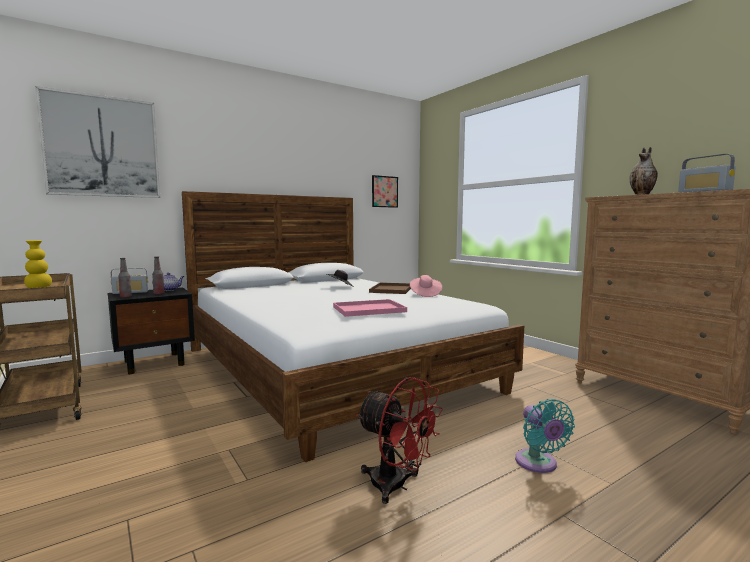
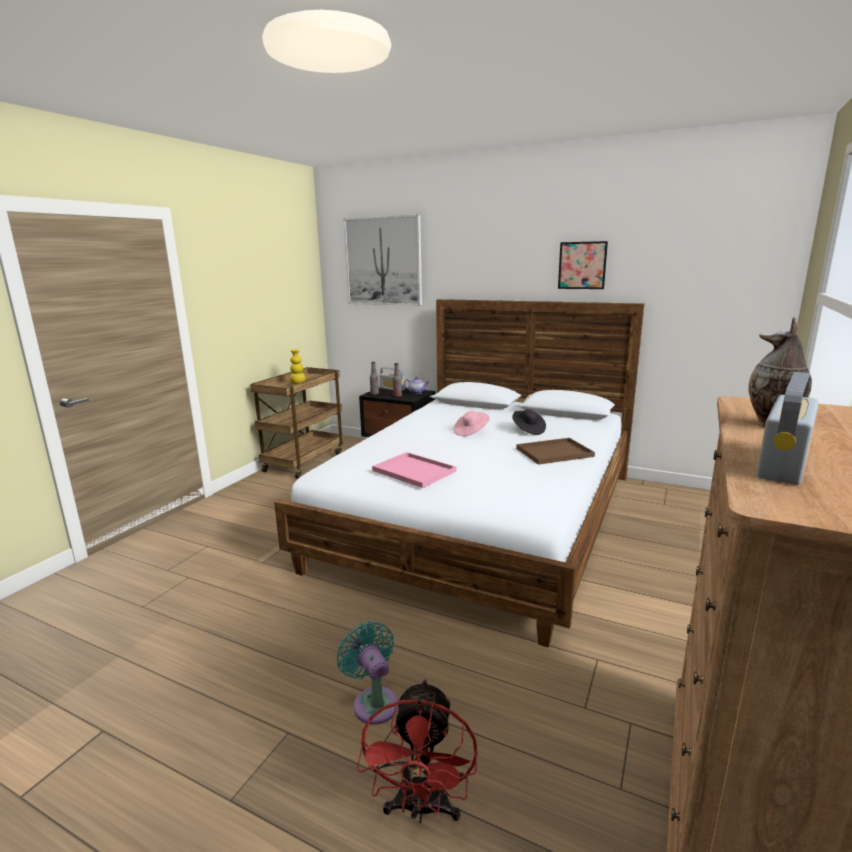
camera: 60 degrees right, 10 degrees up
red fan [356,377,443,504] -> red fan moved to [357,679,478,823]
picture [372,175,398,208] -> picture moved to [558,241,608,289]
pink hat [410,275,442,297] -> pink hat moved to [454,411,489,436]
turquoise fan [515,399,575,473] -> turquoise fan turned 105 degrees clockwise [336,621,398,725]

